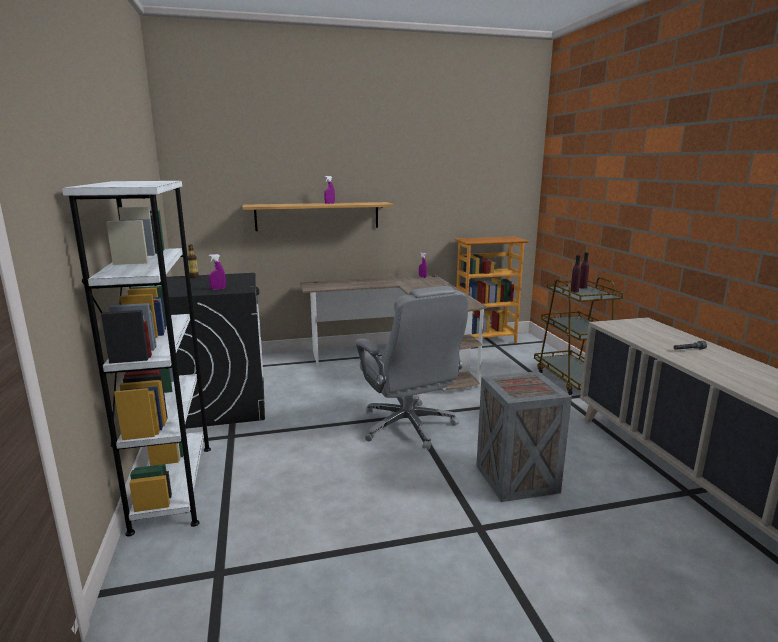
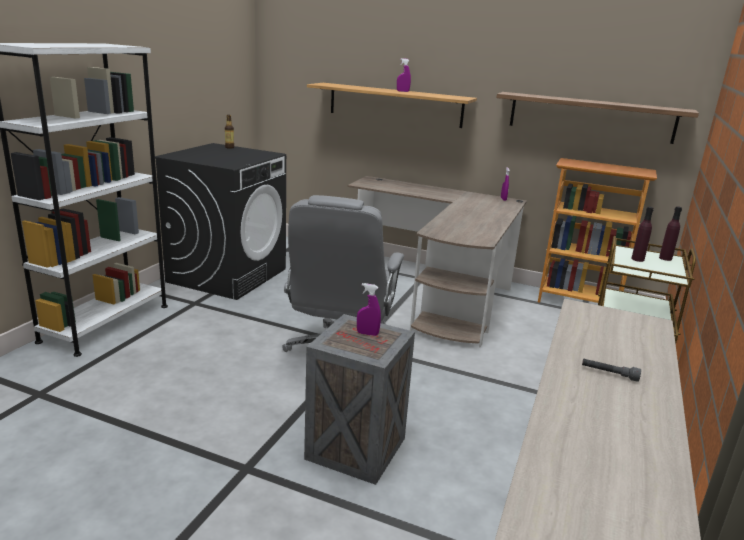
camera: 35 degrees right, 5 degrees up
purple spray bottle [209,254,226,290] -> purple spray bottle moved to [357,283,381,336]
none -> shelf [496,92,699,144]

